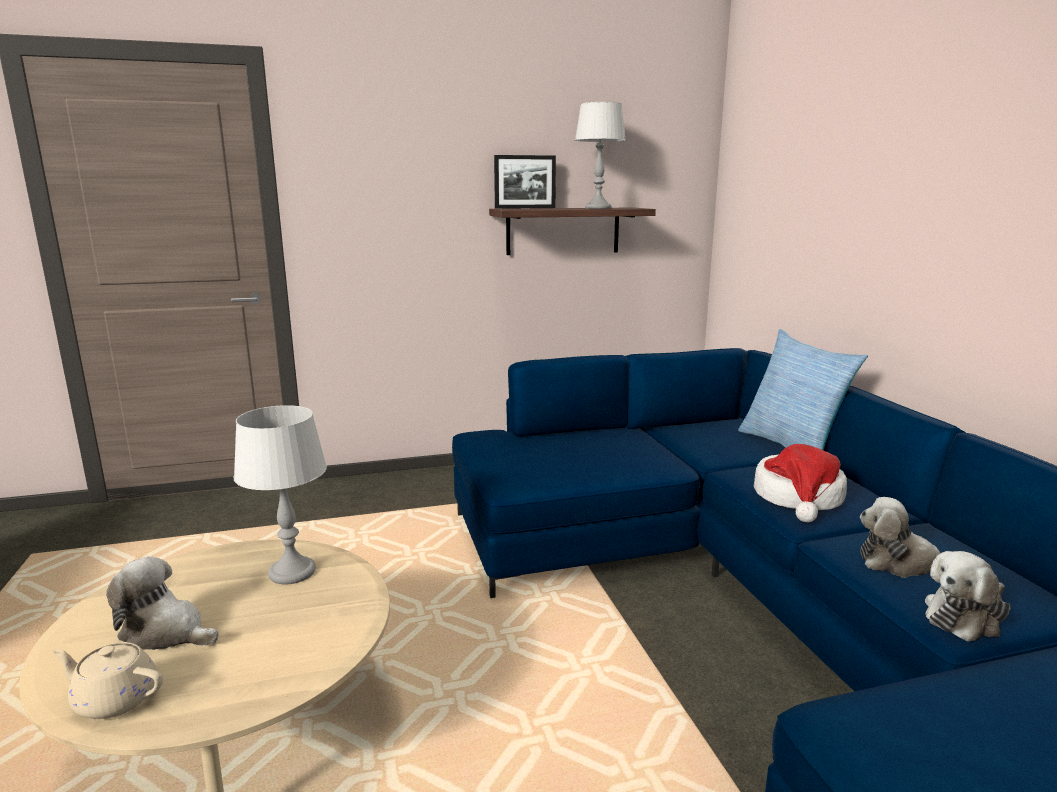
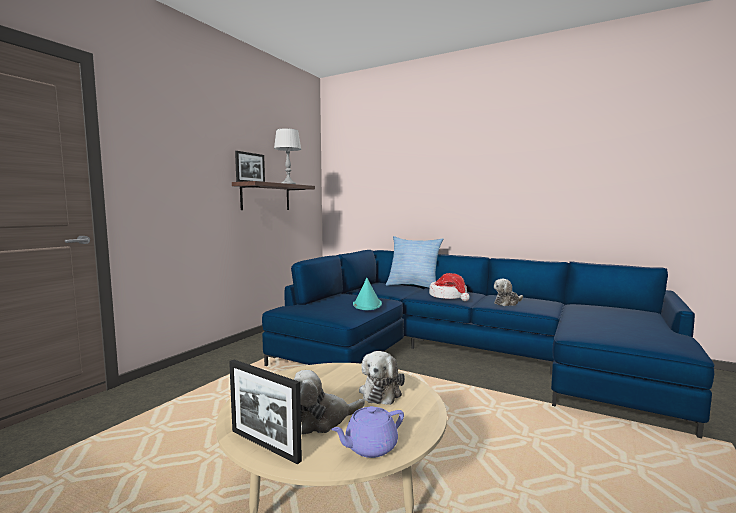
camera: 45 degrees left, 10 degrees down
beige teapot [52,642,163,719] -> purple teapot [331,406,404,458]
grey table lamp [234,405,327,584] -> none
plush toy [925,551,1011,641] -> plush toy moved to [359,351,405,405]
none -> picture frame [229,360,302,464]
none -> turquoise hat [353,278,382,310]

